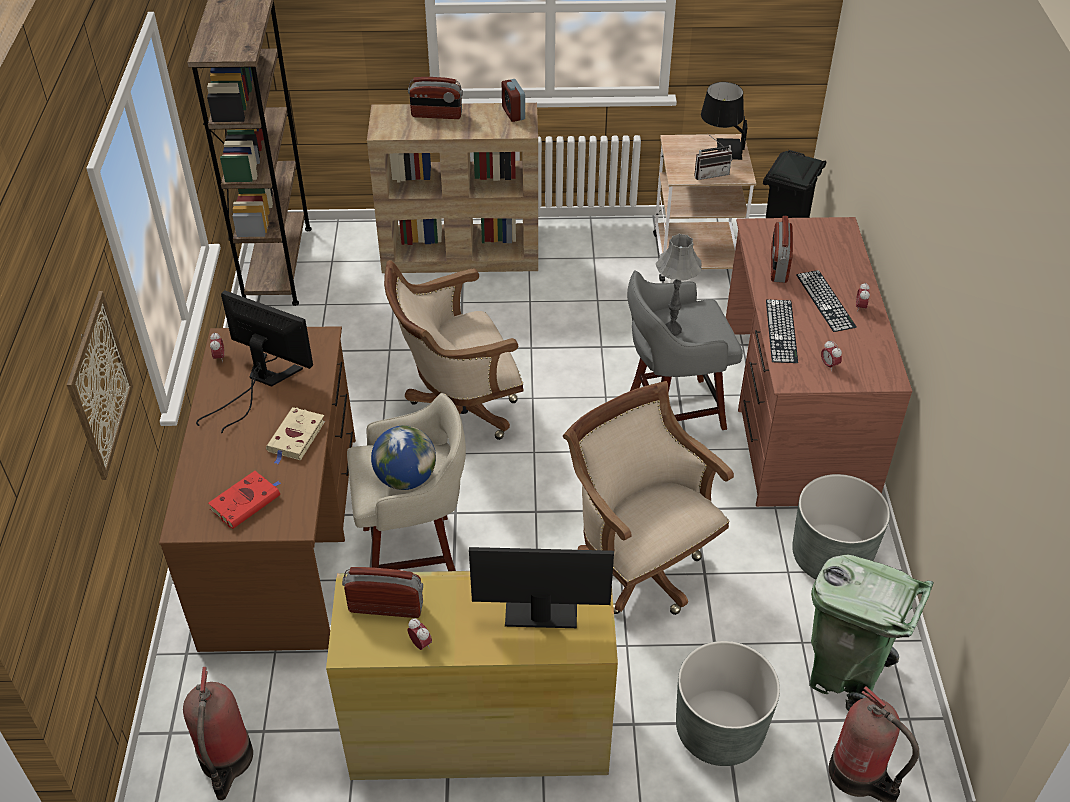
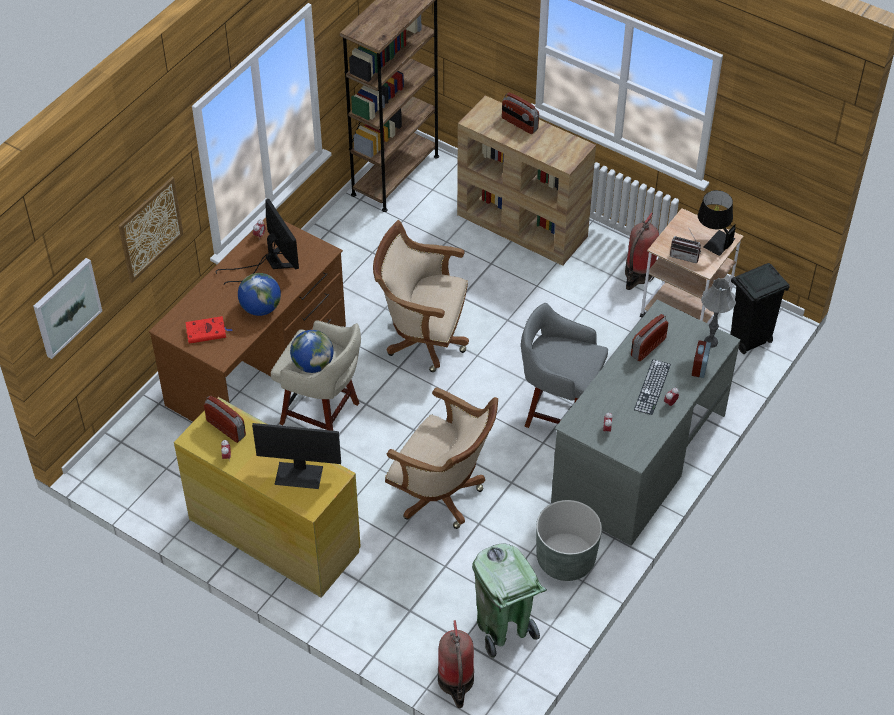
camera: 35 degrees right, 5 degrees up
fire extinguisher [183,667,253,800] -> fire extinguisher moved to [625,212,659,290]
beige book [266,407,325,464] -> globe [238,273,281,316]
monitor [469,547,614,628] -> monitor turned 150 degrees clockwise [252,423,341,489]
alarm clock [502,79,525,122] -> alarm clock moved to [692,340,711,378]
office chair [563,381,734,615] -> office chair turned 120 degrees clockwise [385,387,498,529]
grey table lamp [656,234,702,336] -> grey table lamp moved to [701,278,736,348]
grey planter [676,641,780,766] -> none
brown desk [726,217,912,507] -> grey desk [551,300,741,546]
keyboard [766,299,798,363] -> none
none -> picture [33,258,102,359]

